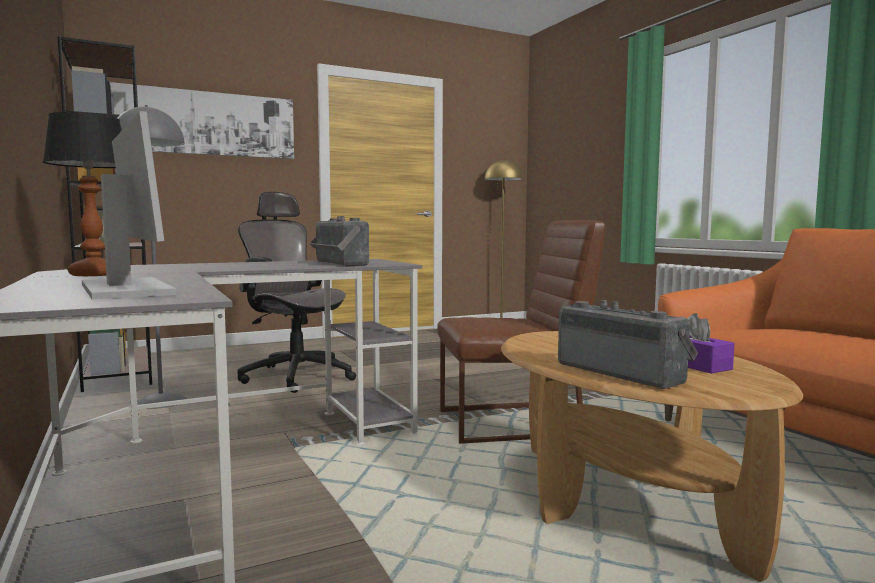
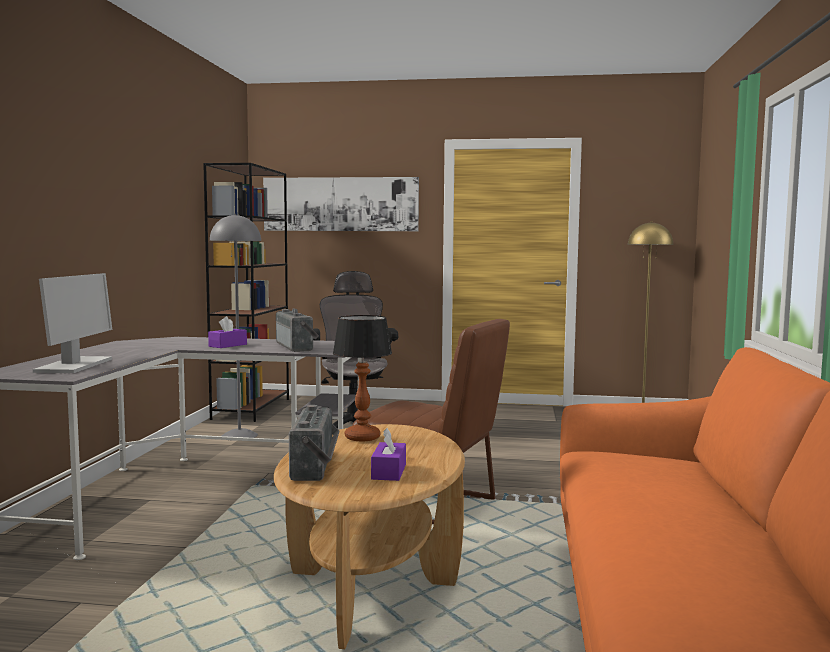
camera: 35 degrees right, 0 degrees up
table lamp [43,112,122,276] -> table lamp moved to [333,315,392,442]
radio [310,216,369,266] -> radio turned 150 degrees clockwise [276,308,319,352]
none -> purple tissue box [208,316,247,348]

